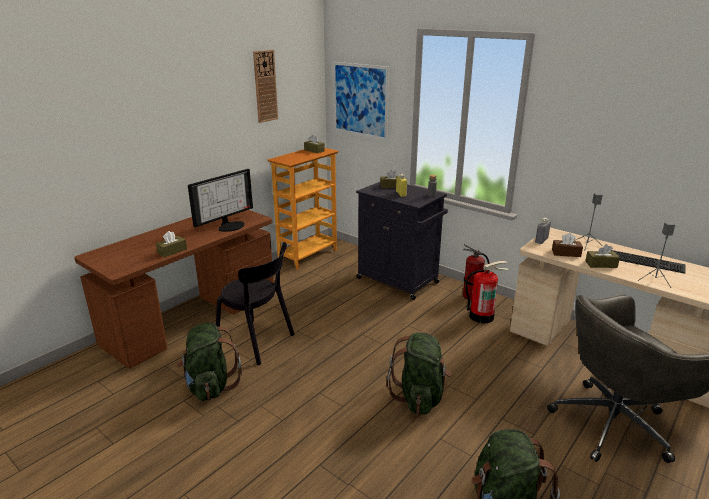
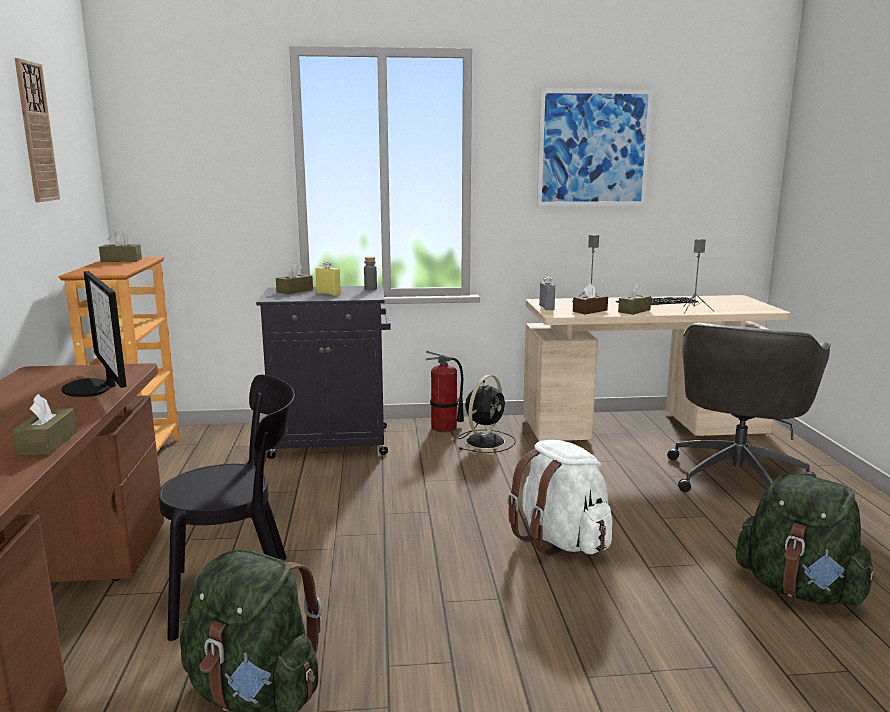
camera: 45 degrees left, 10 degrees down
monitor [188,169,253,232] -> monitor turned 150 degrees clockwise [62,271,127,397]
picture [333,62,389,140] -> picture moved to [537,88,653,206]
green backpack [386,332,452,414] -> white backpack [507,440,612,557]
fire extinguisher [465,261,508,323] -> black fan [458,375,516,453]

